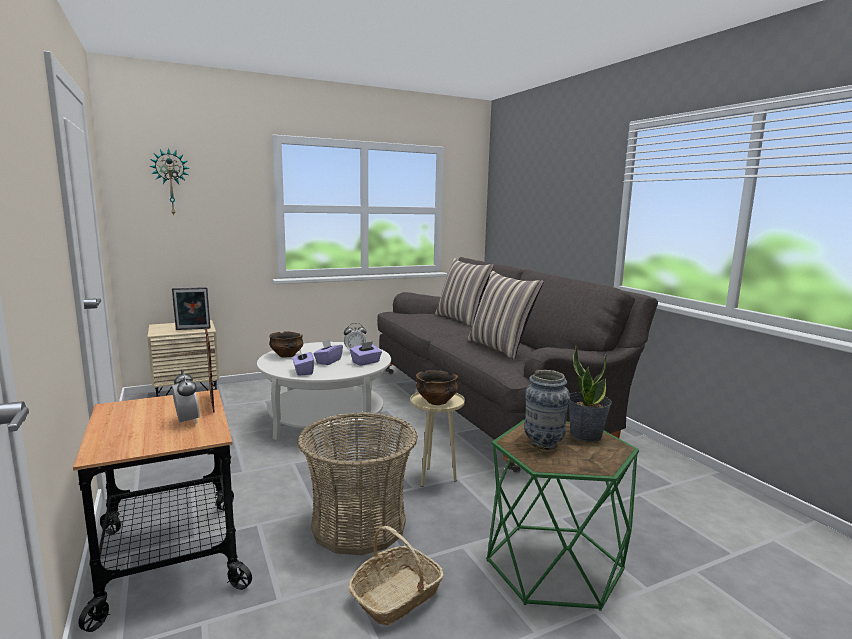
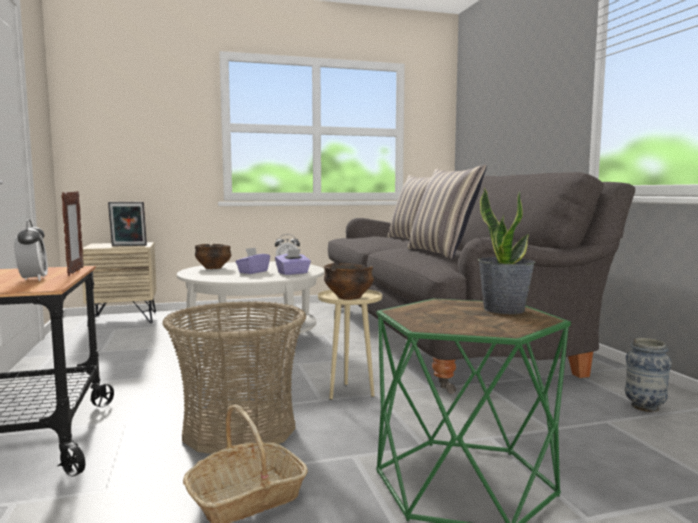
camera: 10 degrees right, 5 degrees down
wall clock [149,148,189,216] -> none
purple tissue box [292,350,314,376] -> none
vase [524,370,570,450] -> vase moved to [625,338,672,412]

